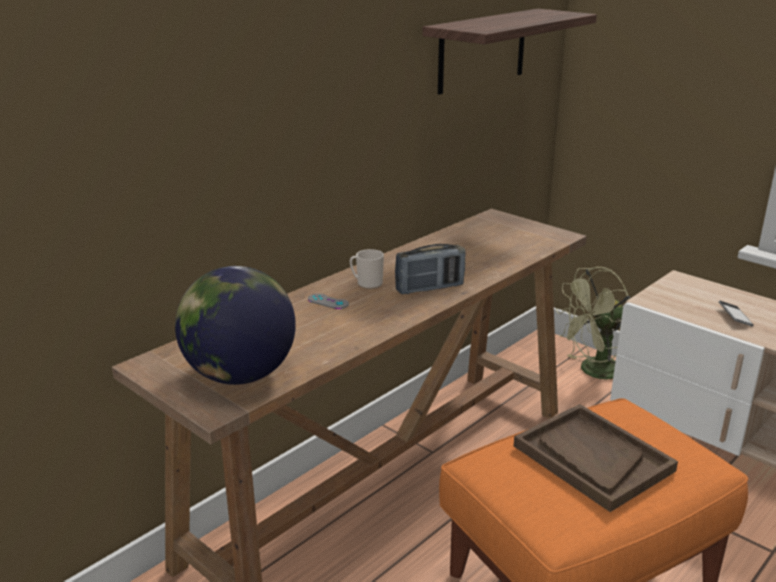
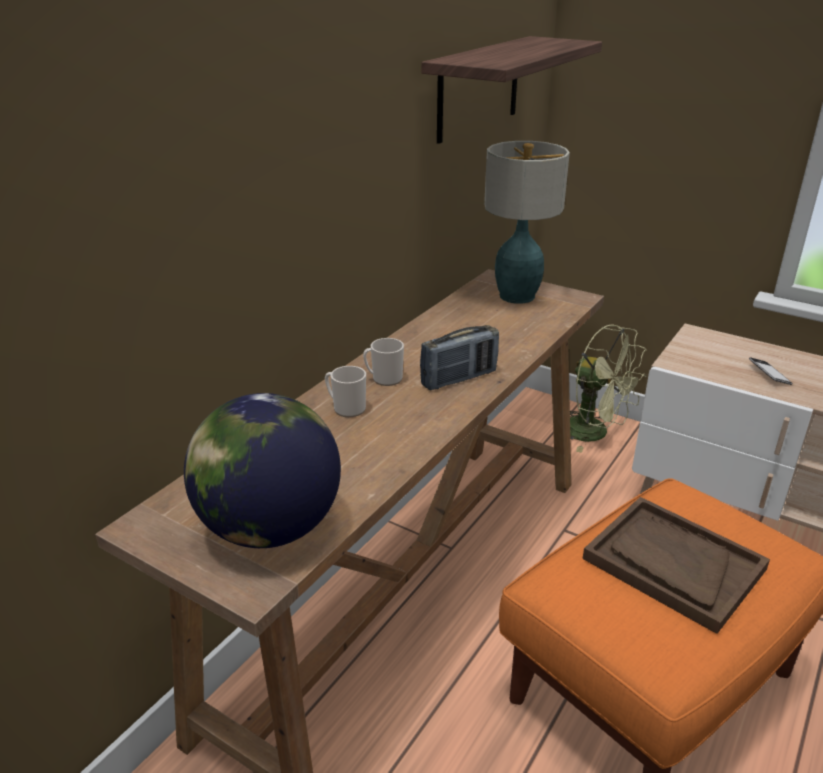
camera: 10 degrees left, 5 degrees up
grey game controller [308,293,349,309] -> mug [325,366,366,417]
green fan [556,267,630,379] -> green fan turned 105 degrees counterclockwise [570,324,646,453]
none -> table lamp [484,141,570,304]

